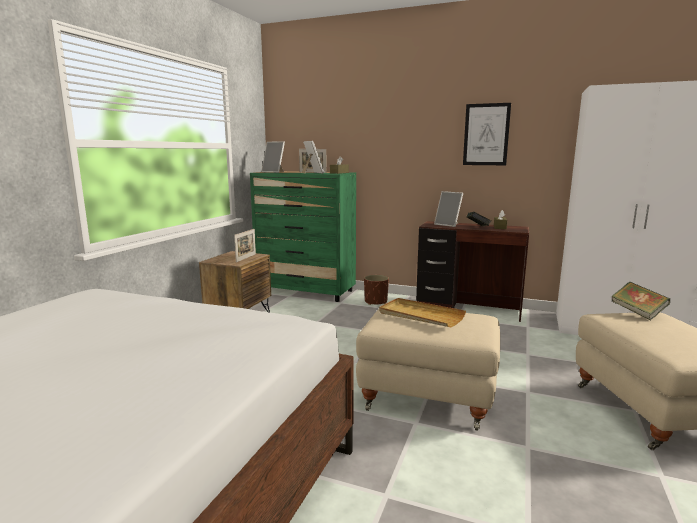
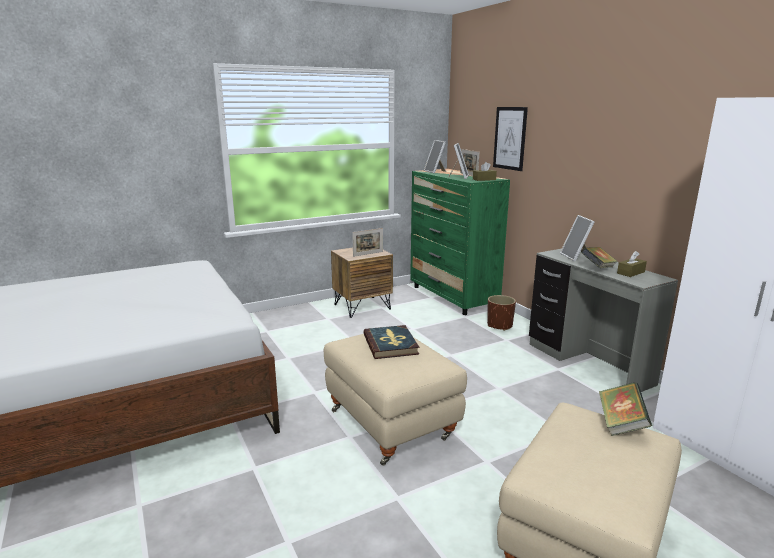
camera: 40 degrees right, 5 degrees up
beige tray [379,298,466,328] -> book [363,325,419,359]
brown desk [416,221,529,322] -> grey desk [529,249,678,392]
picture [463,103,511,165] -> picture moved to [493,107,528,171]

